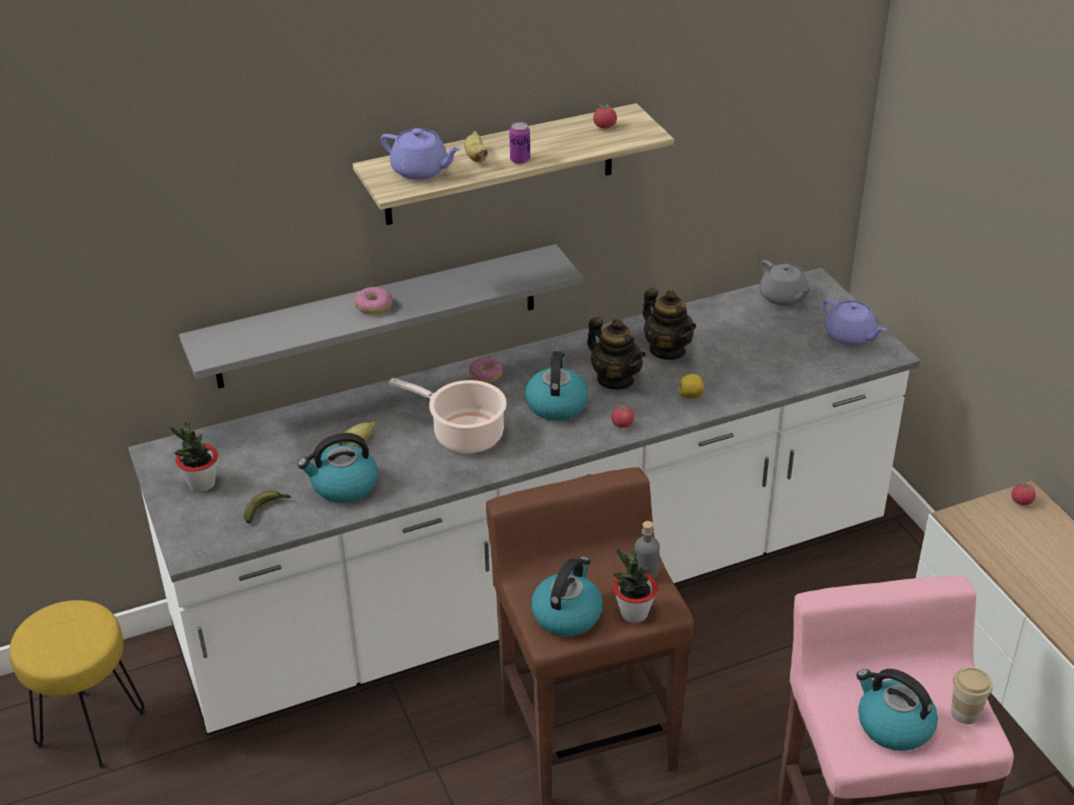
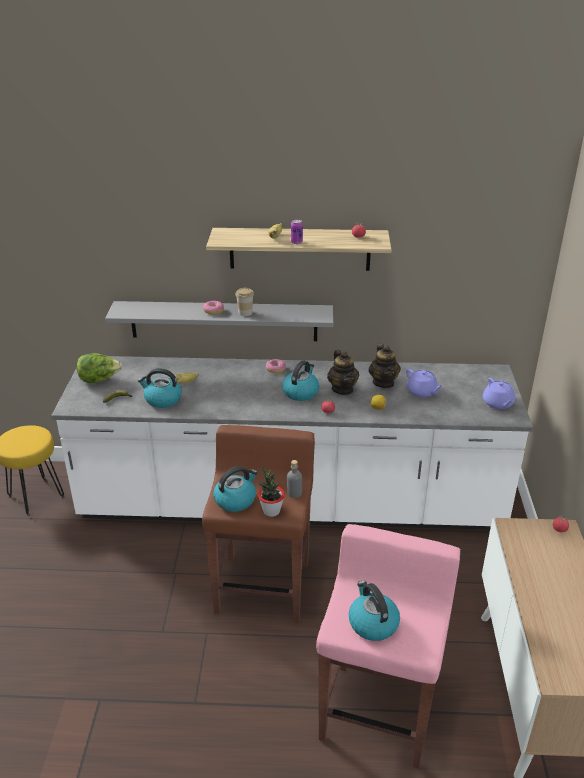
camera: 25 degrees right, 5 degrees down
potted plant [169,421,218,492] -> lettuce [77,353,123,383]
purple teapot [381,128,461,180] -> purple teapot moved to [406,369,443,398]
cooking pot [389,378,507,453] -> none
grey teapot [760,260,813,306] -> none
cup [951,667,993,724] -> cup moved to [235,288,254,316]

